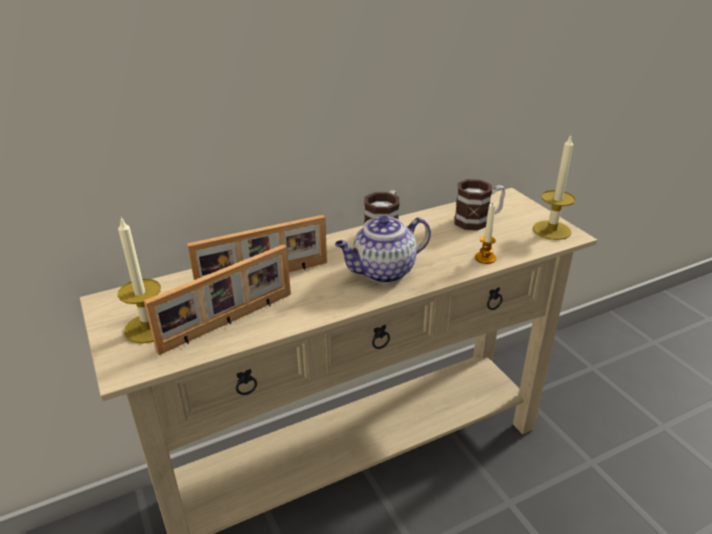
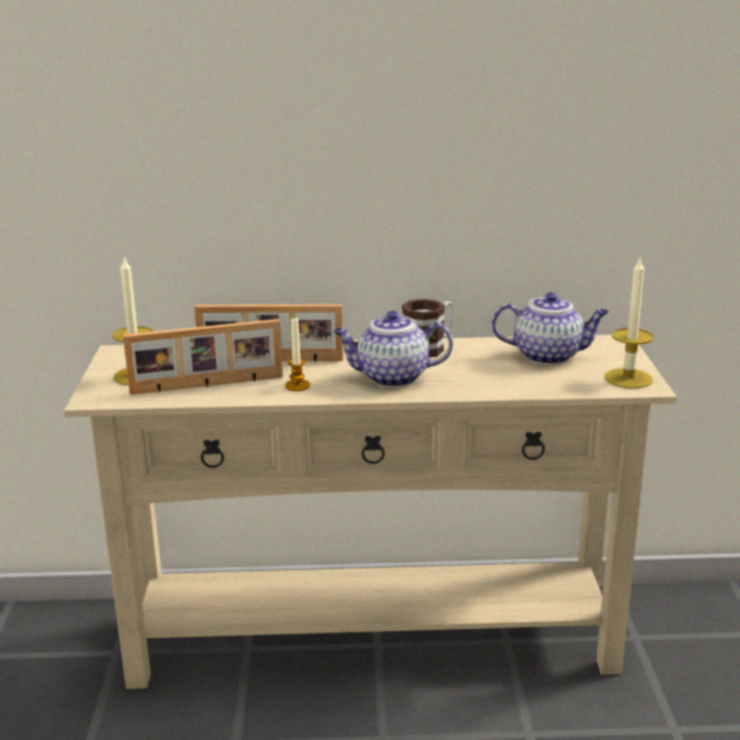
camera: 25 degrees right, 10 degrees down
mug [454,179,506,230] -> teapot [492,292,609,365]
candle [475,203,496,264] -> candle moved to [285,317,310,391]

